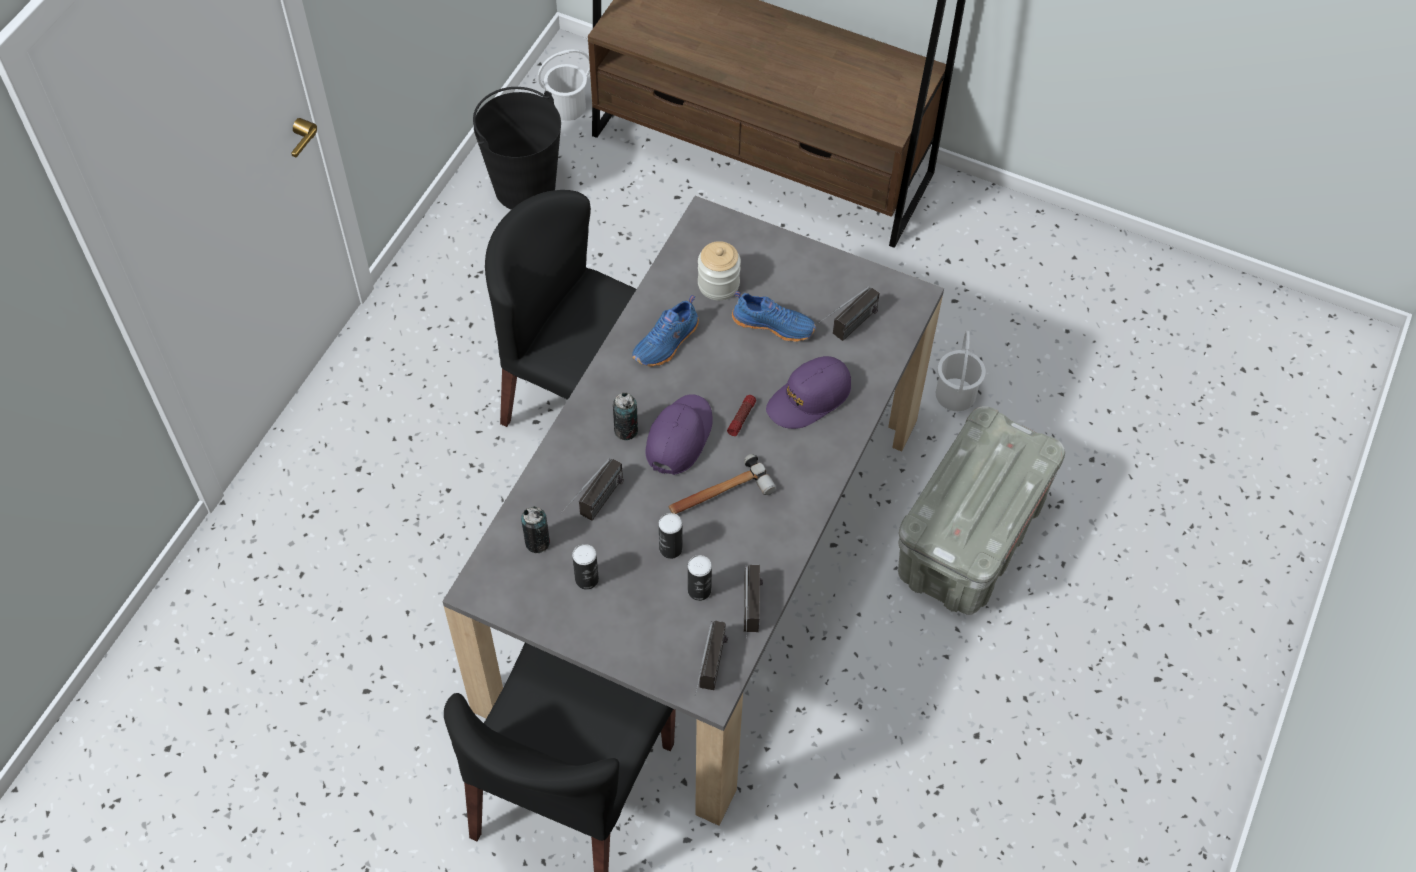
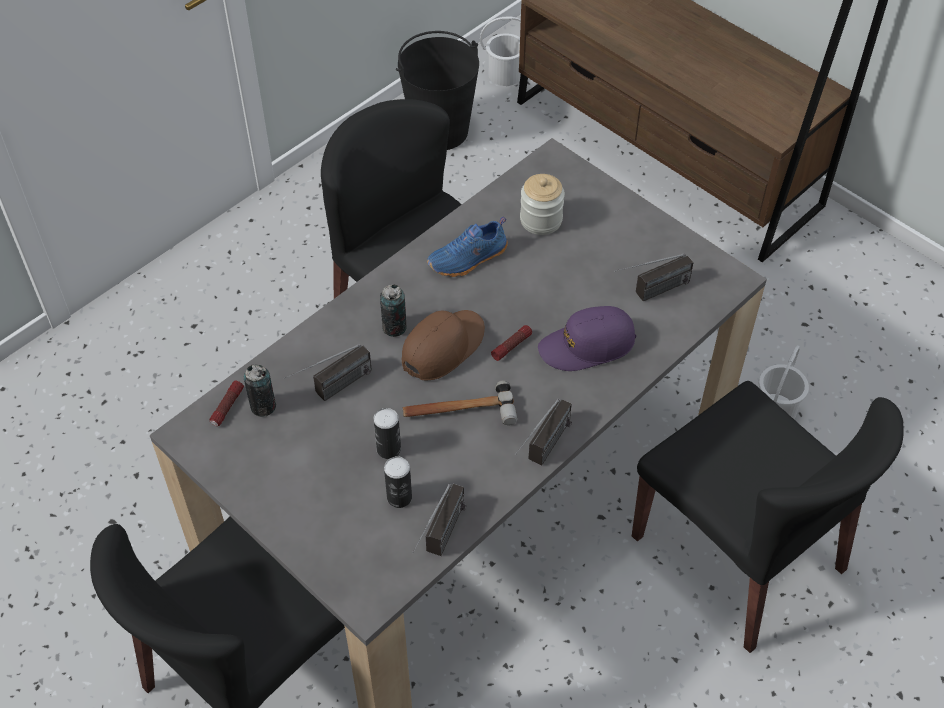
camera: 20 degrees right, 5 degrees down
can [572,544,599,590] -> none
purple cap [645,394,713,475] -> brown cap [402,310,485,380]
radio [695,621,728,696] -> radio moved to [515,399,572,465]
blue shoe [732,291,816,342] -> none
grey storage box [898,406,1065,615] -> black chair [632,381,904,653]
none -> flashlight [210,380,244,426]

